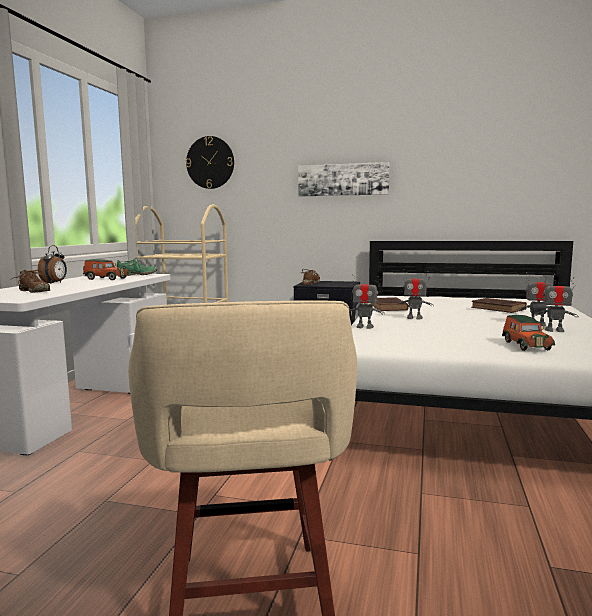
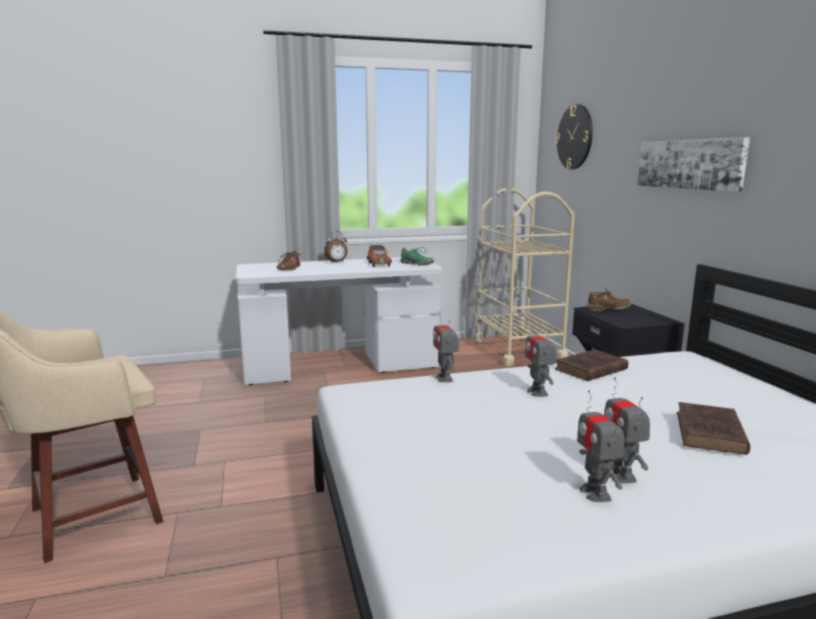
camera: 60 degrees right, 5 degrees up
toy car [502,315,555,351] -> none

